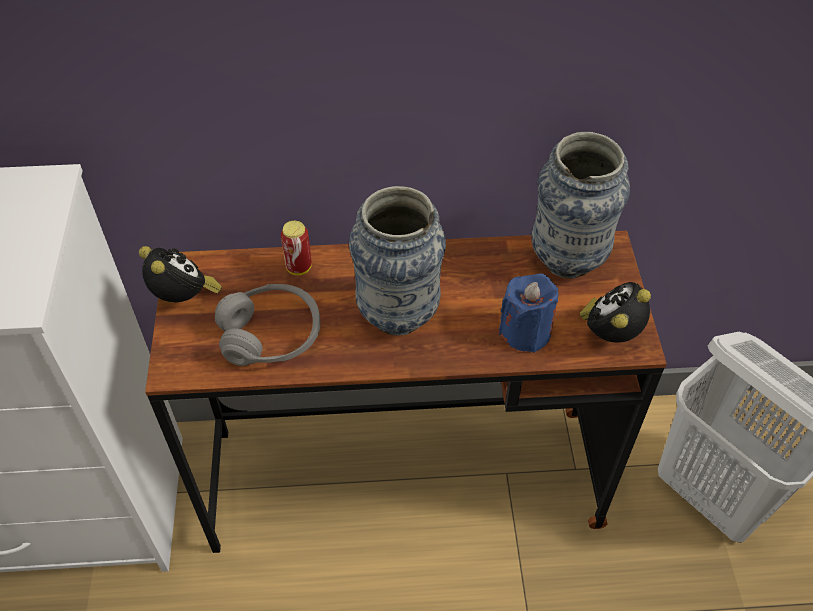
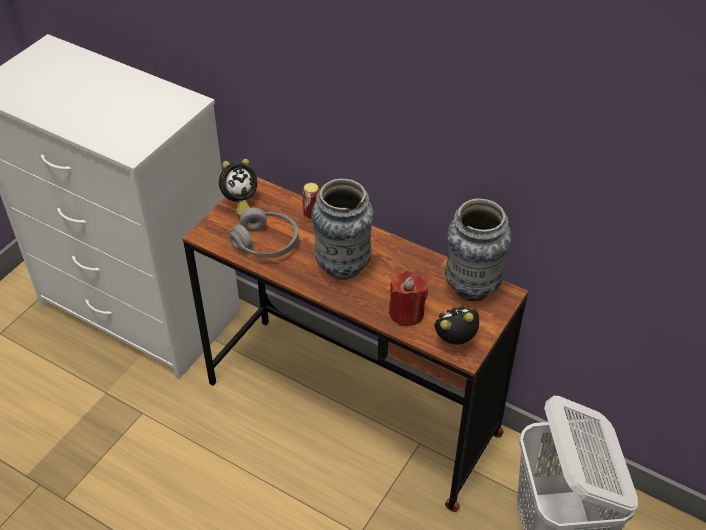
camera: 35 degrees right, 5 degrees down
alarm clock [139,246,222,302] -> alarm clock turned 60 degrees clockwise [219,159,257,216]
blue candle [498,273,559,353] -> red candle [389,271,428,326]

